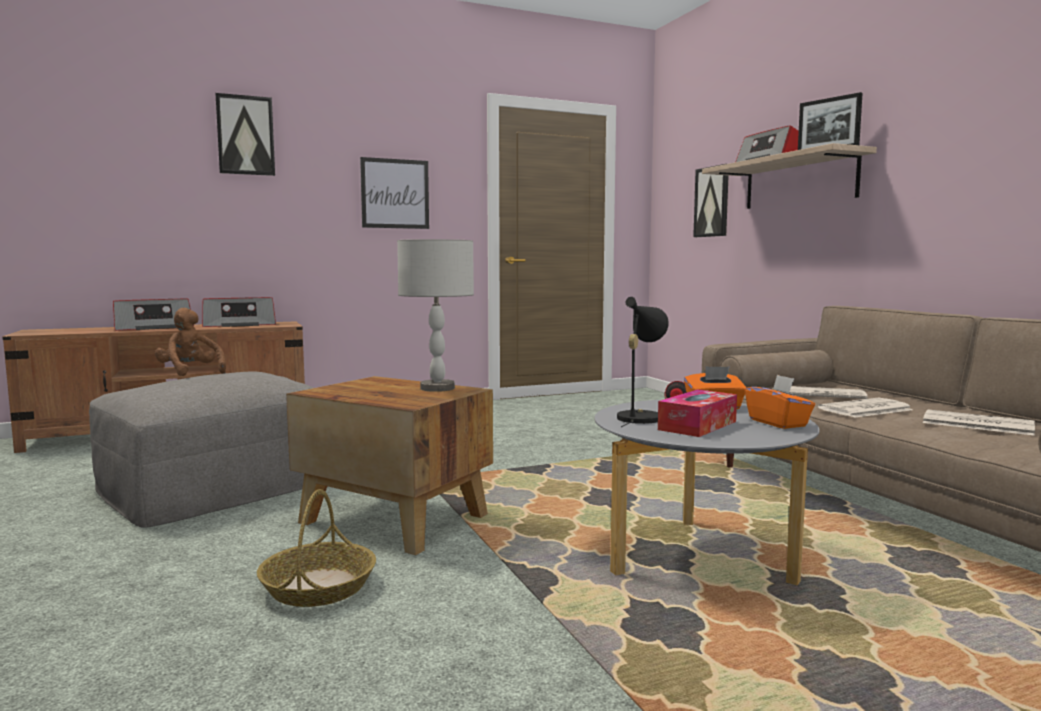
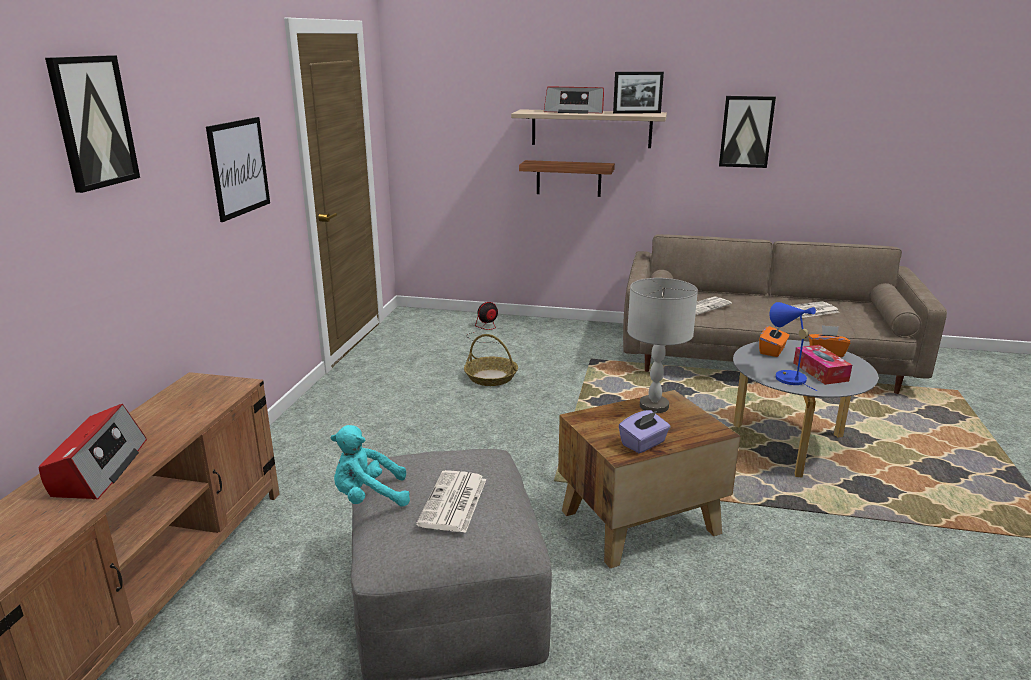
camera: 55 degrees left, 15 degrees up
brown plush toy [155,308,226,376] -> turquoise plush toy [330,425,410,506]
radio [202,297,276,327] -> none
basket [257,489,376,607] -> basket moved to [464,334,518,386]
black table lamp [617,297,669,427] -> blue table lamp [769,302,817,391]
picture [693,164,729,237] -> picture moved to [719,96,776,168]
newspaper [818,398,913,418] -> newspaper moved to [416,470,487,533]
none -> shelf [519,160,615,197]
none -> purple tissue box [619,410,671,453]

